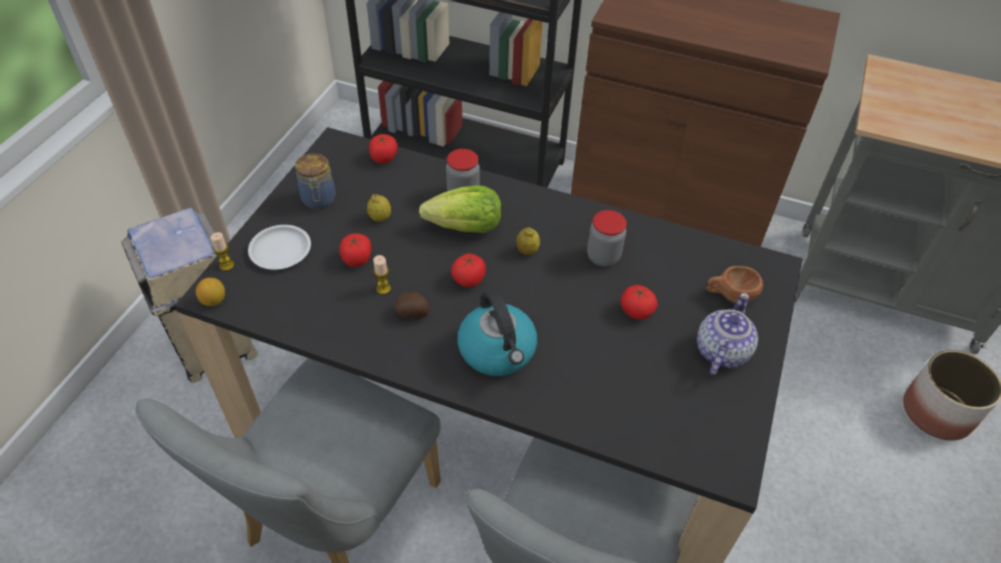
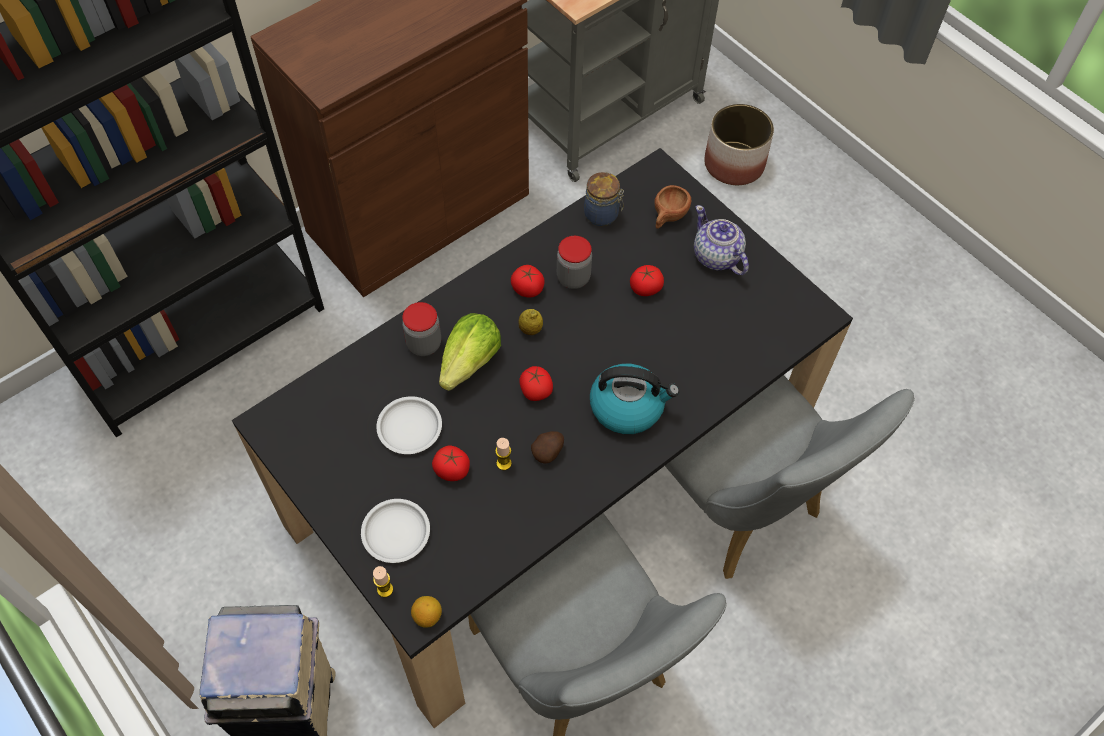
camera: 60 degrees left, 10 degrees up
jar [295,153,336,209] -> jar moved to [584,172,624,226]
lemon [367,194,391,222] -> white plate [376,396,442,454]
tomato [369,134,398,164] -> tomato moved to [511,265,545,298]

